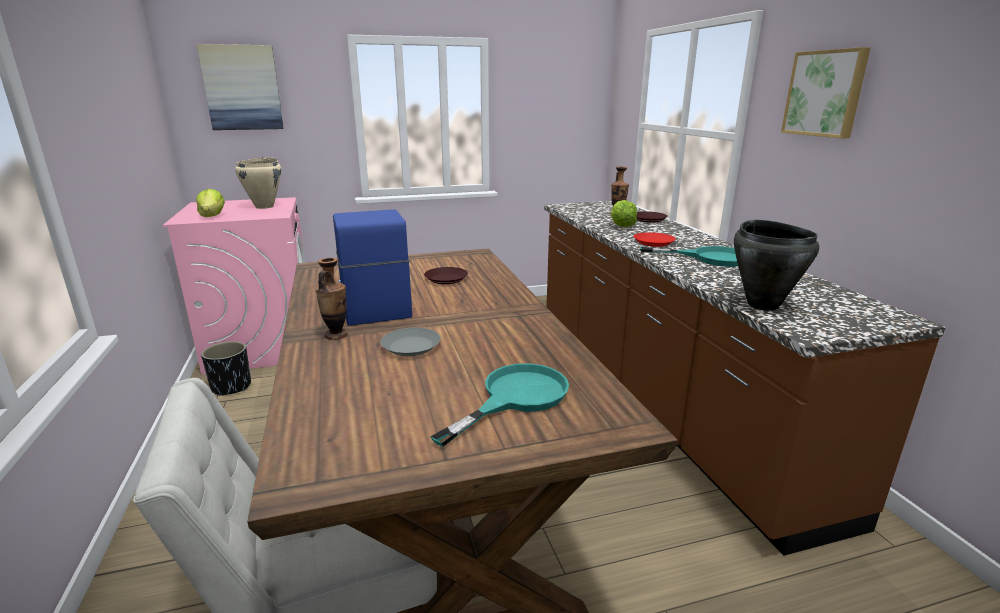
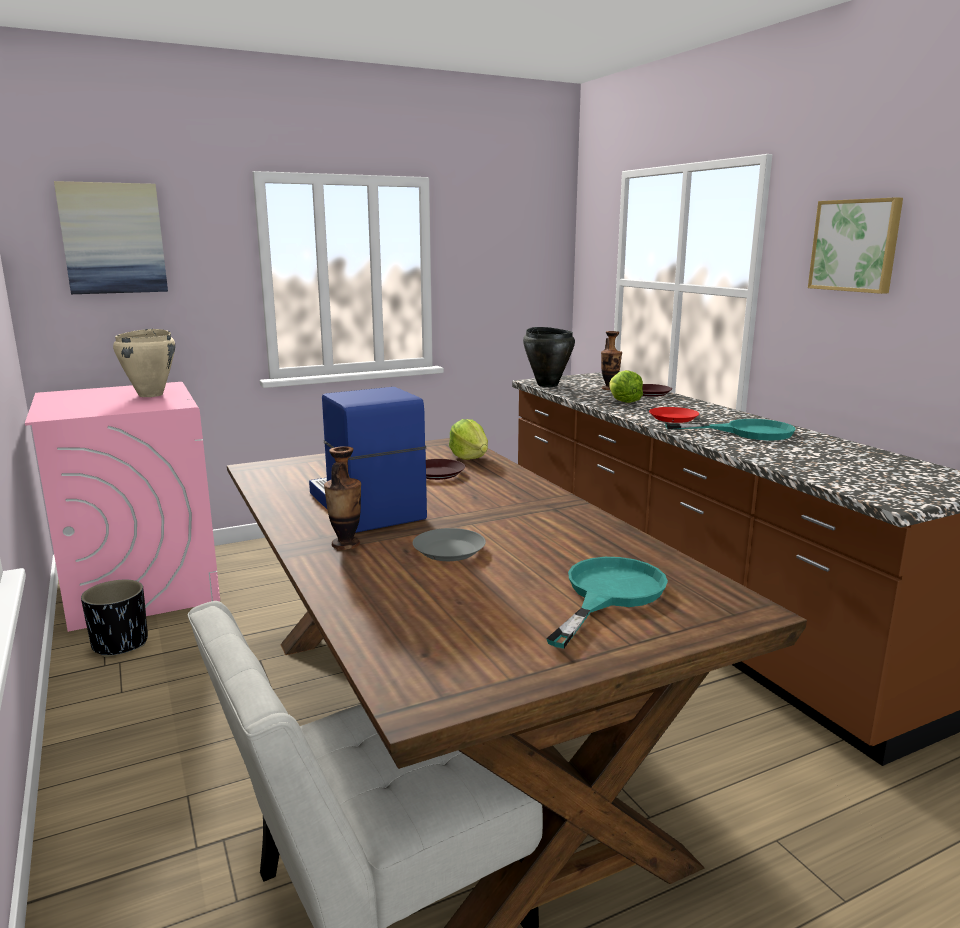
camera: 10 degrees left, 5 degrees down
lettuce [196,189,225,217] -> lettuce moved to [449,419,488,460]
black cooking pot [734,220,819,311] -> black cooking pot moved to [523,327,575,387]

